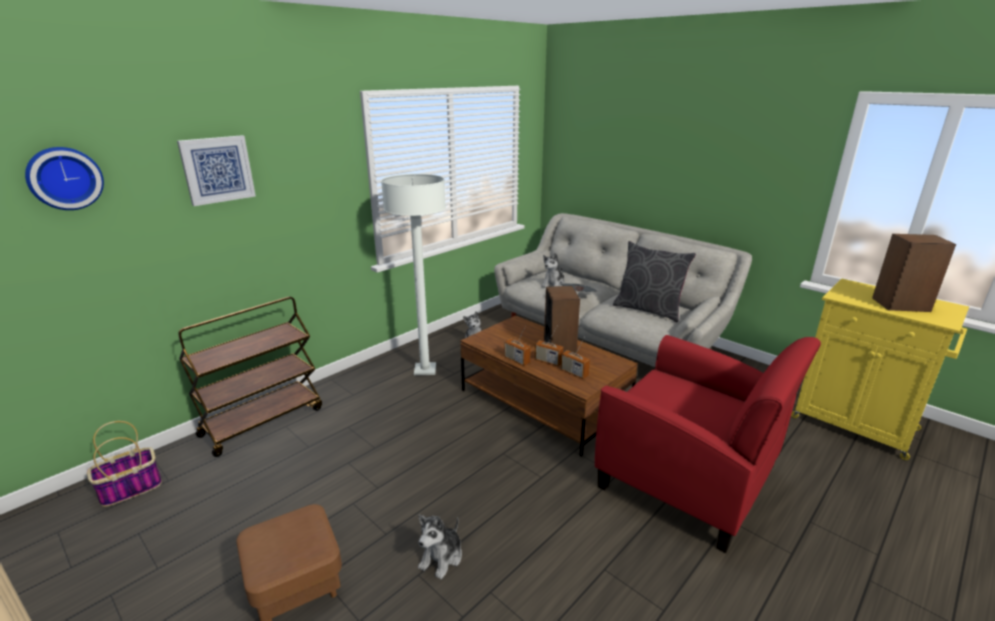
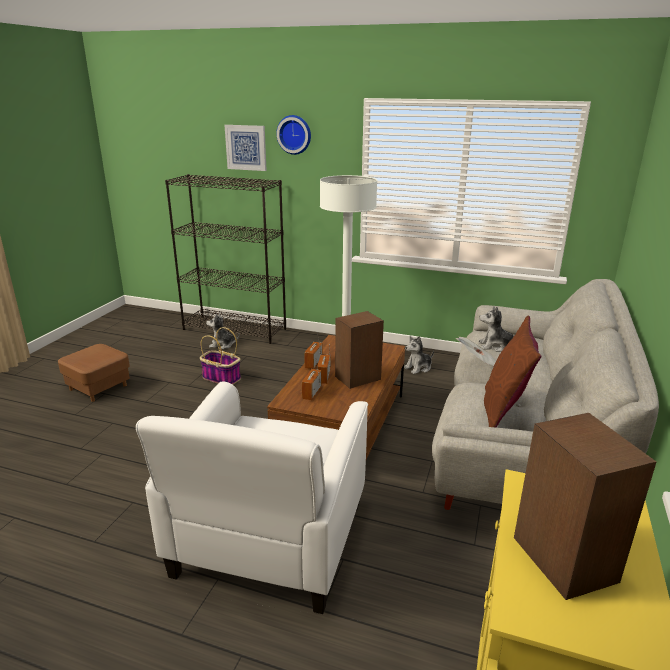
camera: 65 degrees right, 0 degrees up
wall clock [25,147,104,210] -> wall clock moved to [276,115,311,155]
basket [87,421,162,507] -> basket moved to [200,327,241,385]
brown cart [178,297,322,457] -> black bookcase [165,174,286,344]
plush toy [418,514,462,579] -> plush toy moved to [206,314,240,349]
red armchair [595,335,821,553] -> white armchair [136,381,368,614]
grey pillow [613,241,696,322] -> brown pillow [484,316,542,428]

